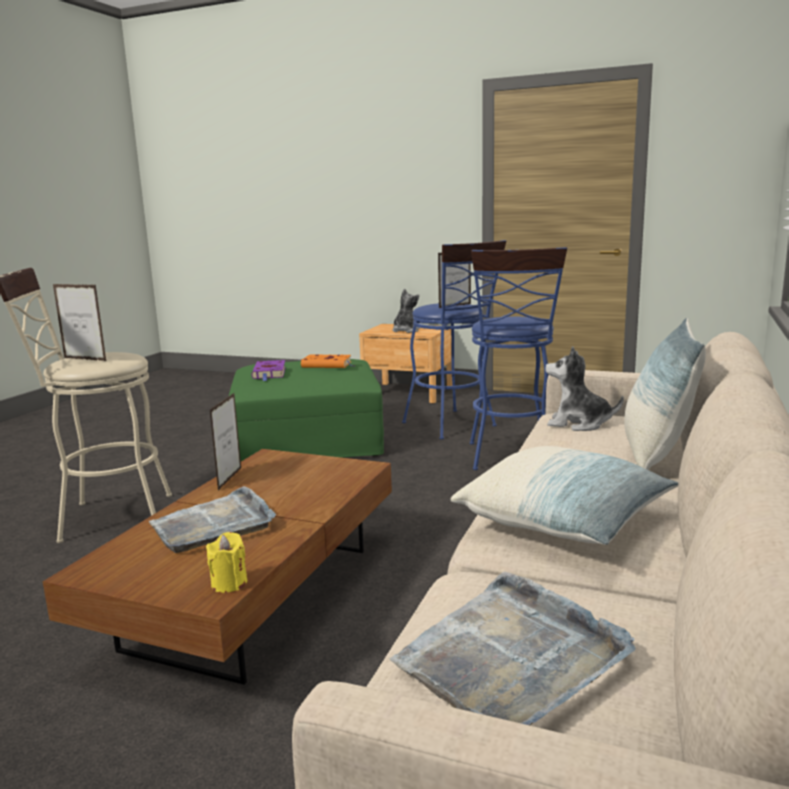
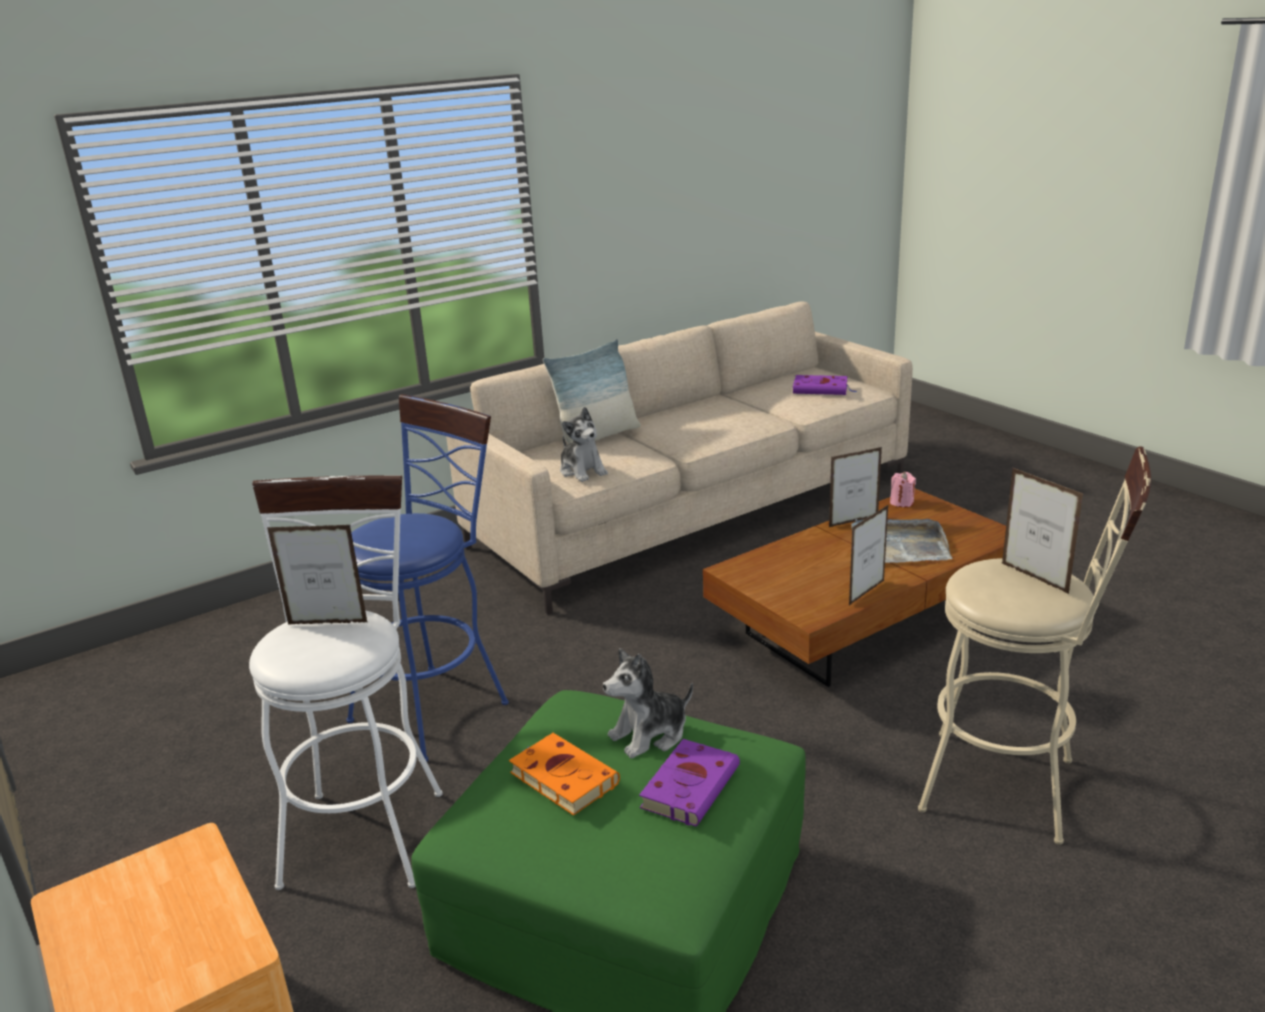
camera: 145 degrees left, 10 degrees up
yellow candle [206,532,248,593] -> pink candle [890,472,916,507]
grey tray [390,572,636,725] -> purple book [793,375,856,395]
plush toy [392,288,420,333] -> plush toy moved to [603,648,693,759]
blue stool [402,240,507,439] -> white stool [249,475,443,890]
pillow [451,446,678,545] -> none
none -> picture frame [829,447,882,527]

